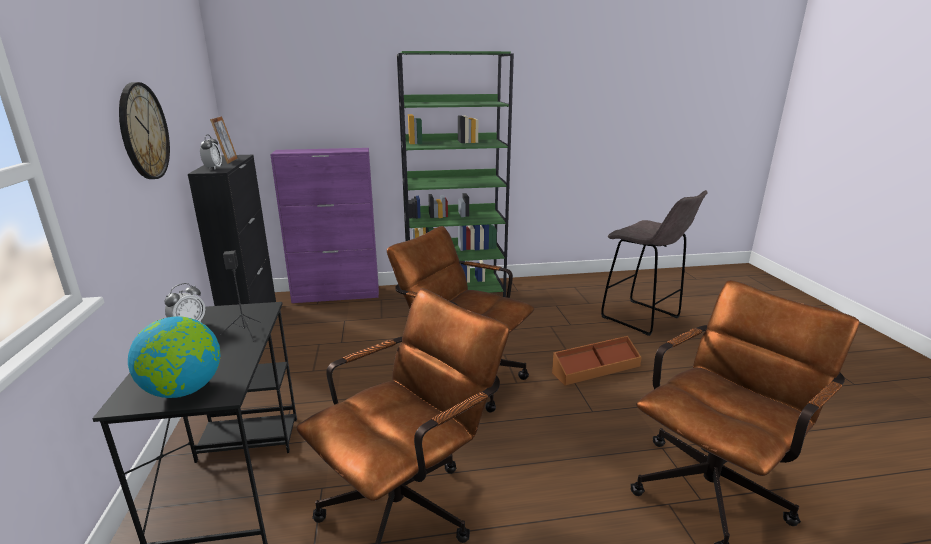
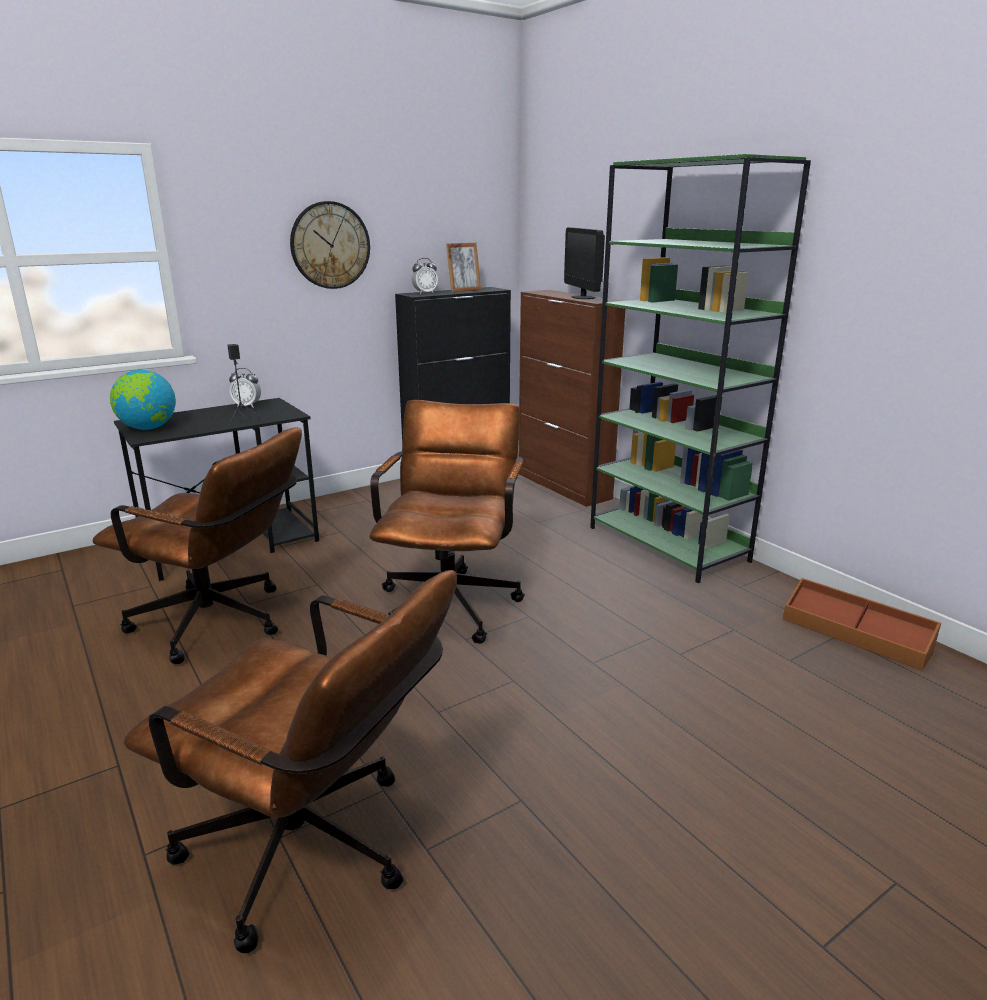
camera: 65 degrees right, 0 degrees up
purple cabinet [270,148,379,303] -> brown cabinet [519,290,625,507]
brown storage box [552,336,642,386] -> brown storage box moved to [783,578,941,670]
grey stool [601,190,707,336] -> none
none -> monitor [564,227,605,299]

